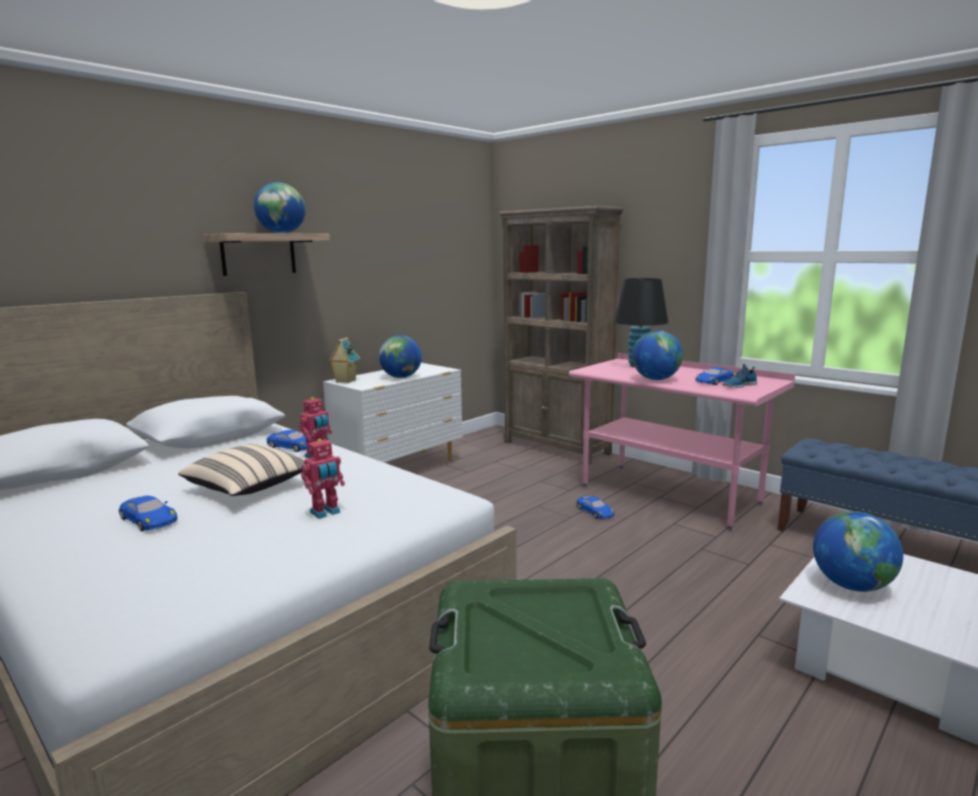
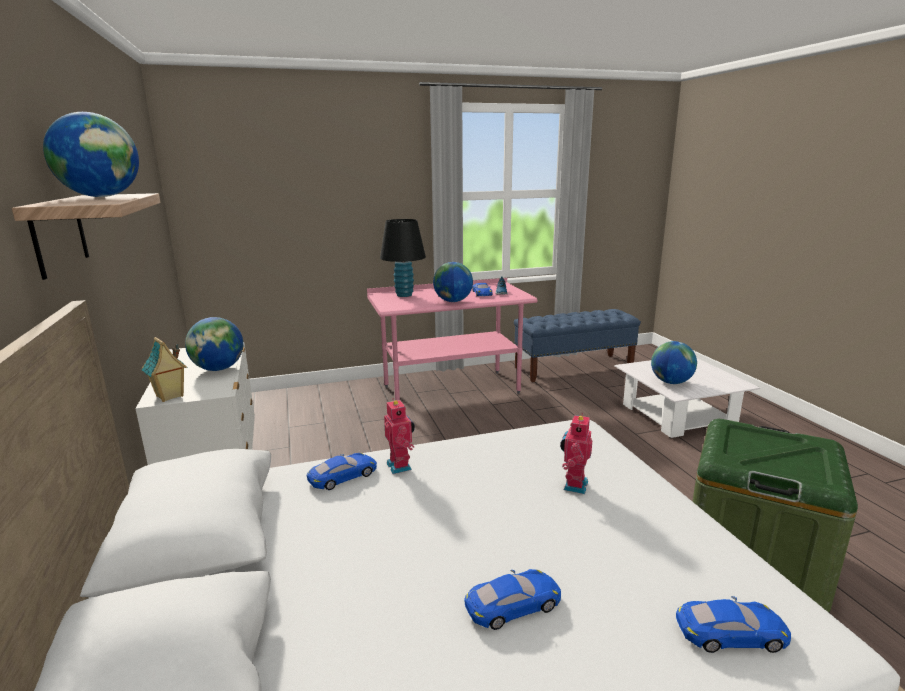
camera: 60 degrees left, 5 degrees up
beige pillow [178,444,305,496] -> none
toy robot [301,438,345,519] -> toy robot turned 150 degrees counterclockwise [560,413,592,494]
brown bookcase [499,206,624,465] -> none
blue toy car [577,496,614,519] -> blue toy car moved to [676,596,791,653]

